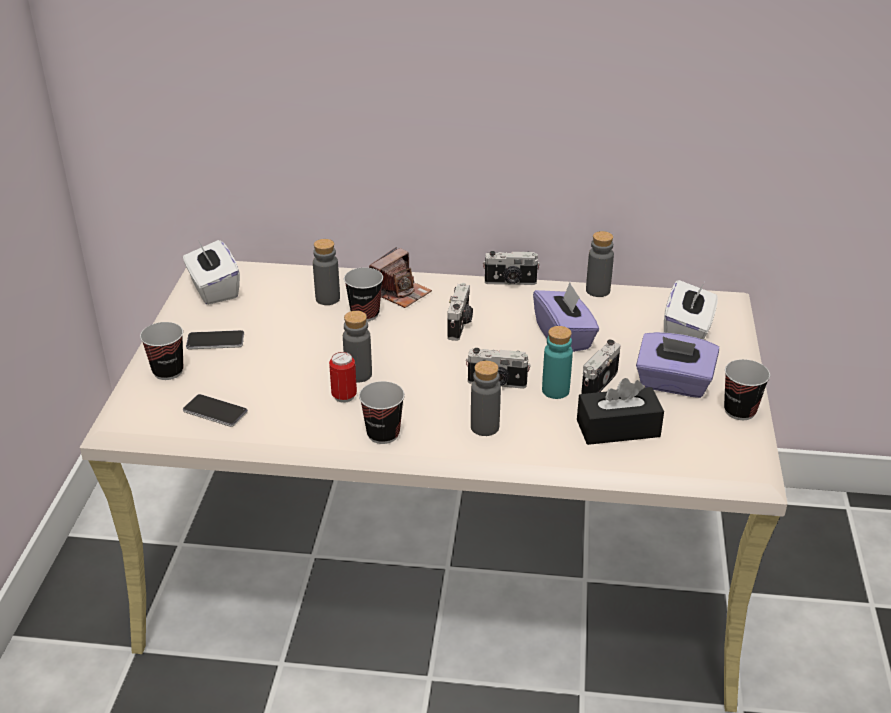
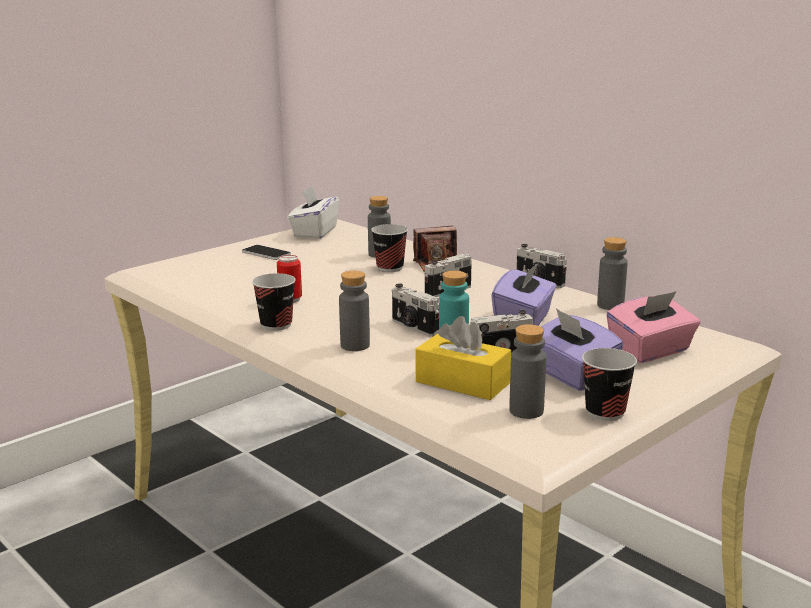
camera: 40 degrees right, 15 degrees down
cup [140,322,183,380] -> none
phone [183,394,248,427] -> none
grey bottle [343,311,372,383] -> grey bottle moved to [509,324,546,419]
black tissue box [577,378,664,445] -> yellow tissue box [416,316,511,400]
white tissue box [664,280,718,340] -> pink tissue box [606,291,700,363]

